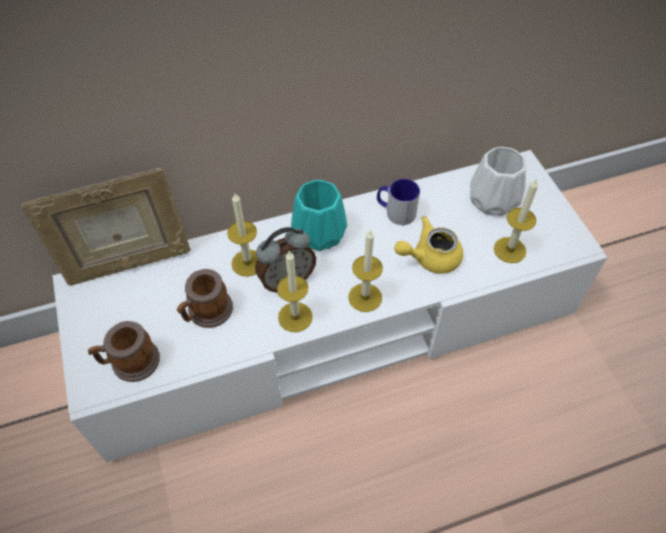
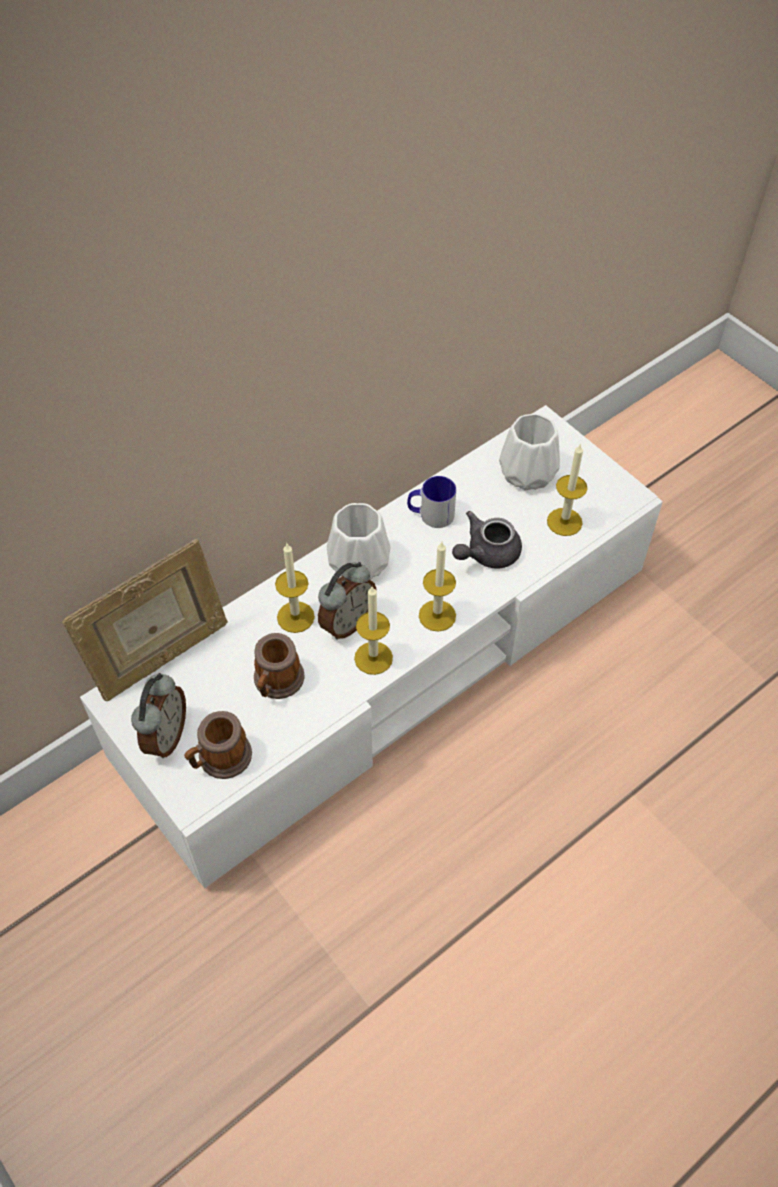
camera: 20 degrees left, 0 degrees up
turquoise vase [291,180,347,251] -> white vase [327,503,390,580]
yellow teapot [394,216,463,274] -> grey teapot [452,511,522,568]
none -> alarm clock [131,673,186,758]

